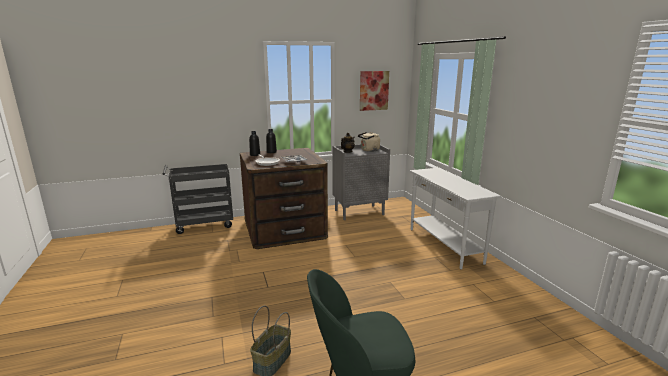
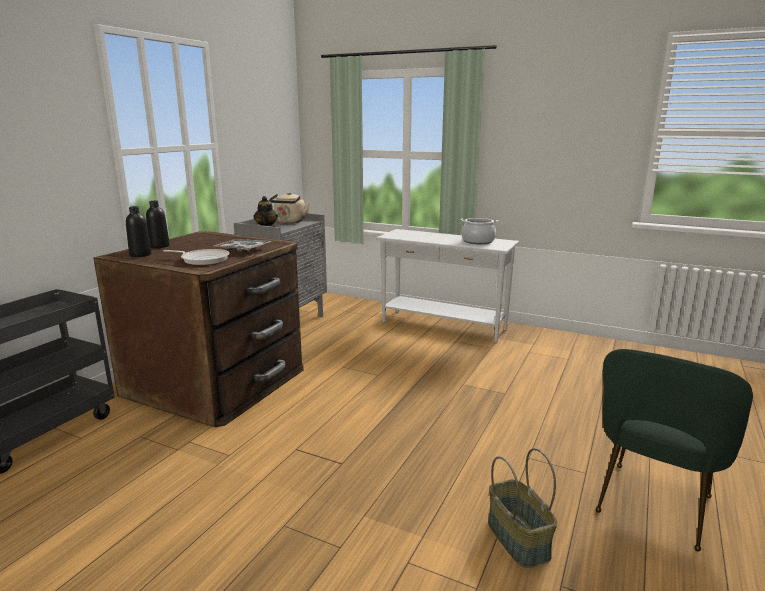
camera: 45 degrees left, 0 degrees up
picture [360,71,389,111] -> none
none -> cooking pot [460,218,498,244]

